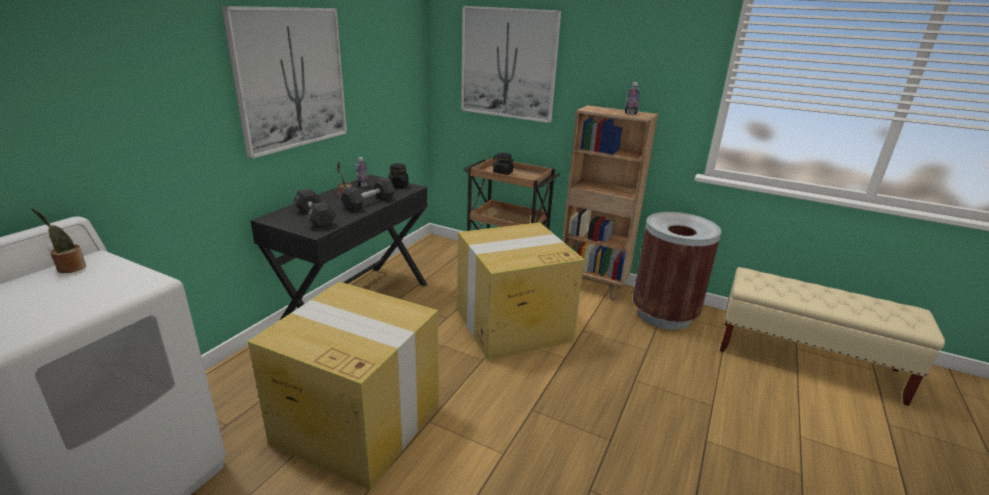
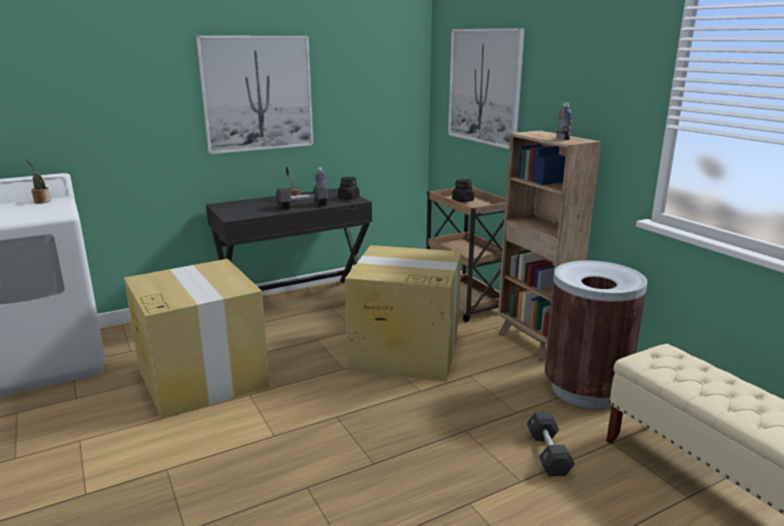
camera: 35 degrees right, 5 degrees down
black dumbbell [293,189,336,229] -> black dumbbell moved to [527,412,575,476]

